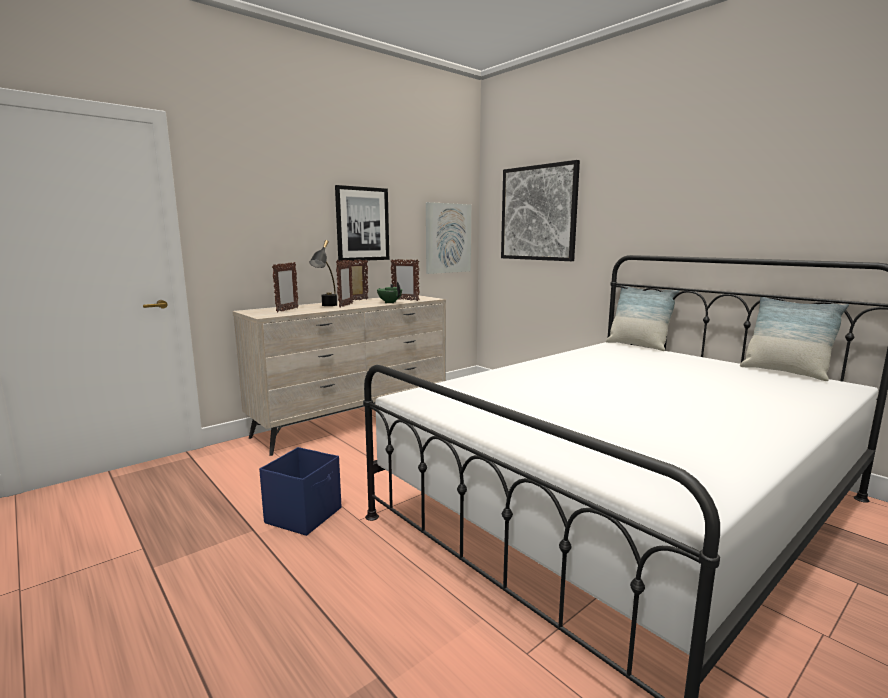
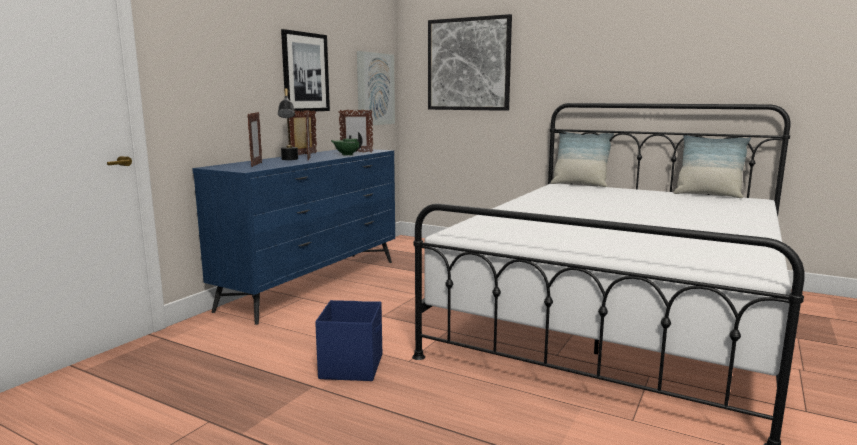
camera: 20 degrees left, 0 degrees up
beige dresser [232,295,446,456] -> blue dresser [192,149,395,325]

